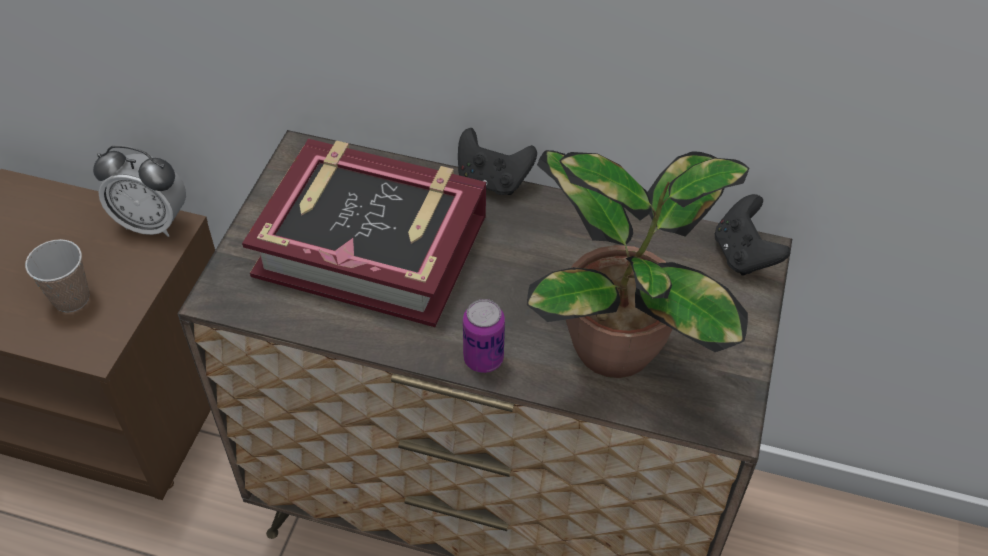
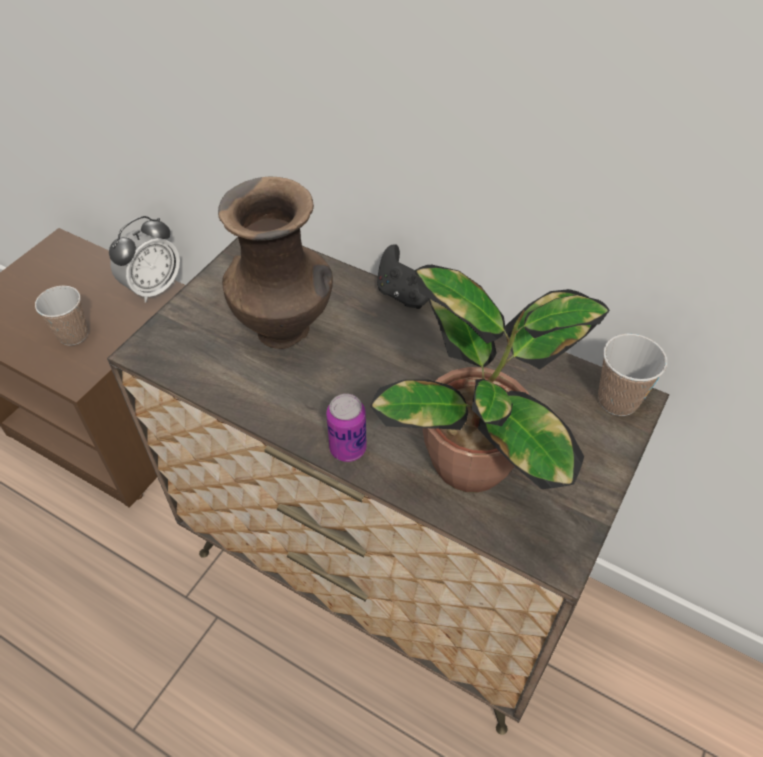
camera: 15 degrees right, 0 degrees up
alarm clock [93,145,186,237] -> alarm clock turned 75 degrees counterclockwise [109,216,180,303]
book [242,139,486,327] -> brown vase [218,176,333,349]
black game controller [715,194,791,276] -> cup [598,334,667,416]

